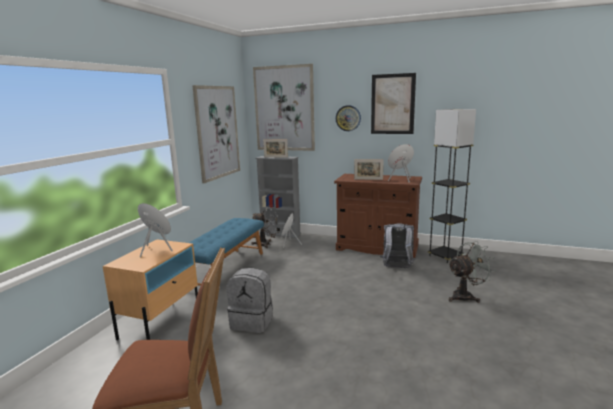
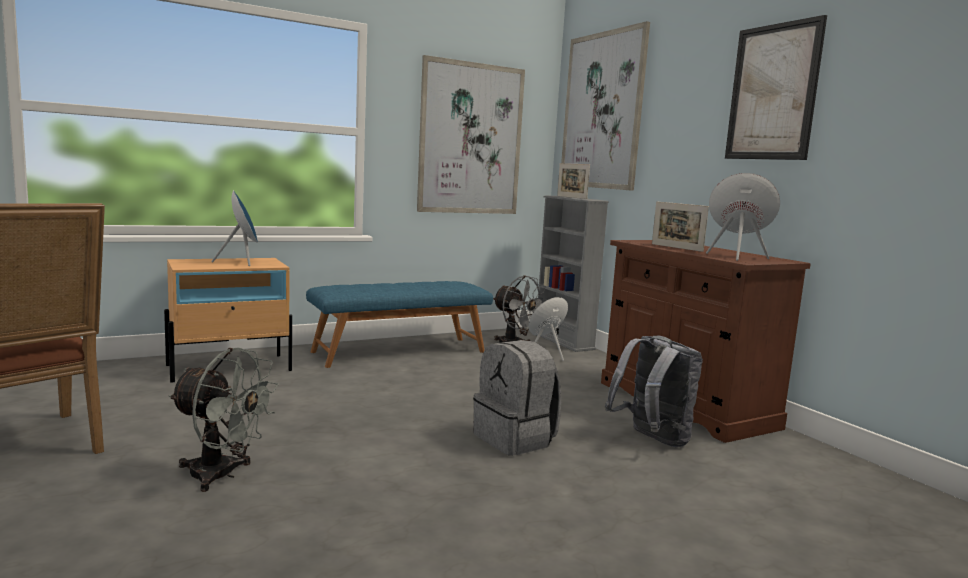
camera: 40 degrees right, 5 degrees down
grey backpack [227,268,273,333] -> grey backpack moved to [473,340,562,456]
wall clock [336,105,361,131] -> none
grey floor lamp [428,109,476,263] -> none
grey fan [448,241,496,303] -> grey fan moved to [169,348,279,492]

